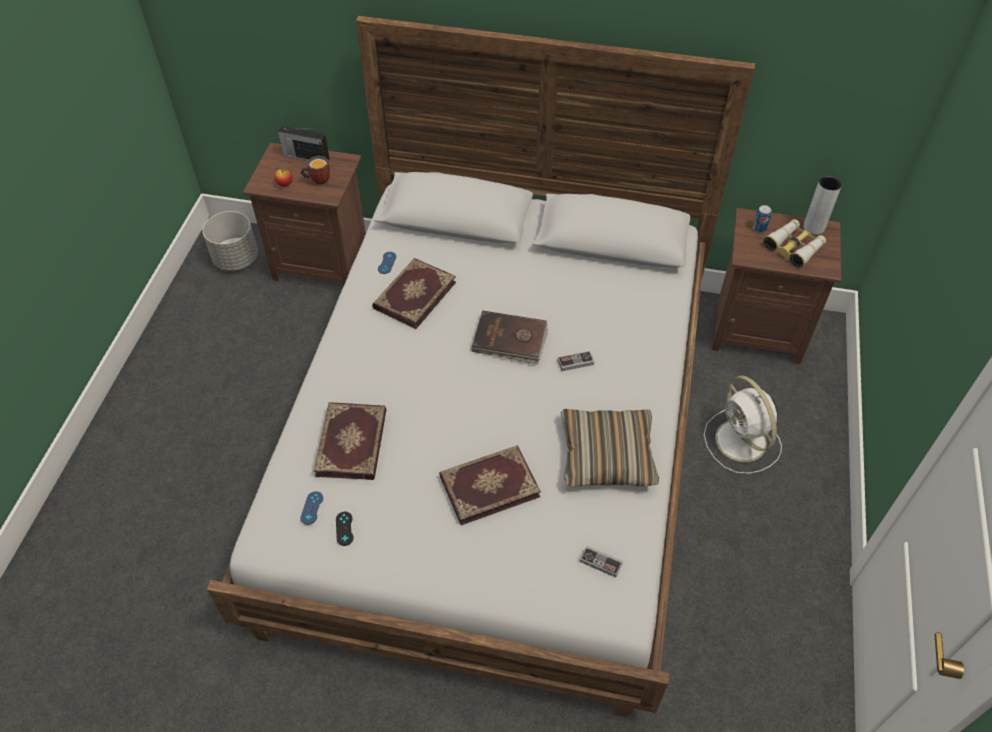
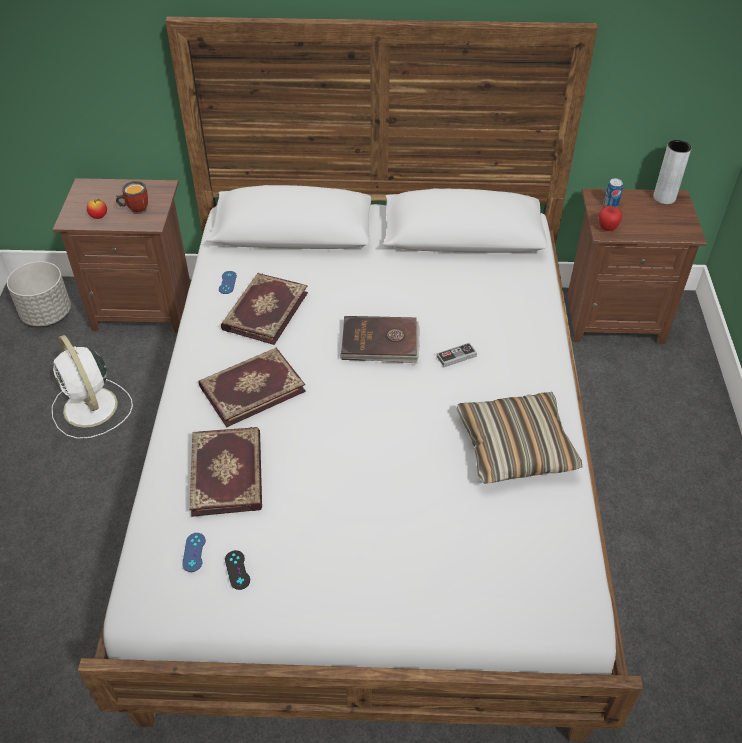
camera: 10 degrees left, 5 degrees down
radio [278,126,330,161] -> none
book [439,445,541,525] -> book moved to [199,348,306,427]
game controller [580,546,623,577] -> none
white fan [704,376,782,474] -> white fan moved to [52,335,133,439]
binoculars [763,219,826,268] -> none
none -> apple [599,206,622,231]

